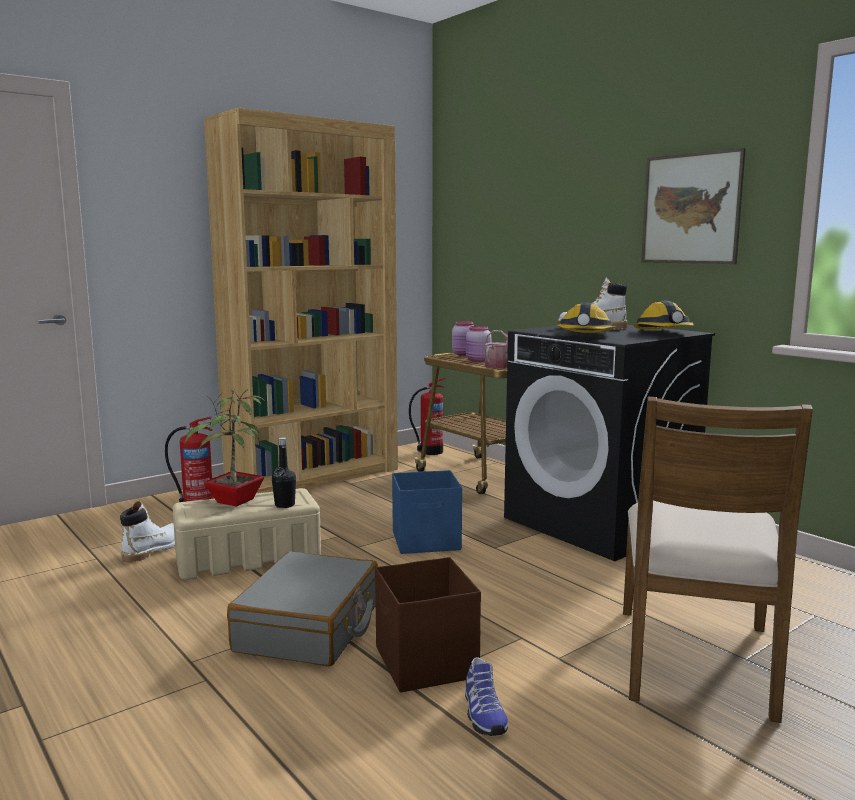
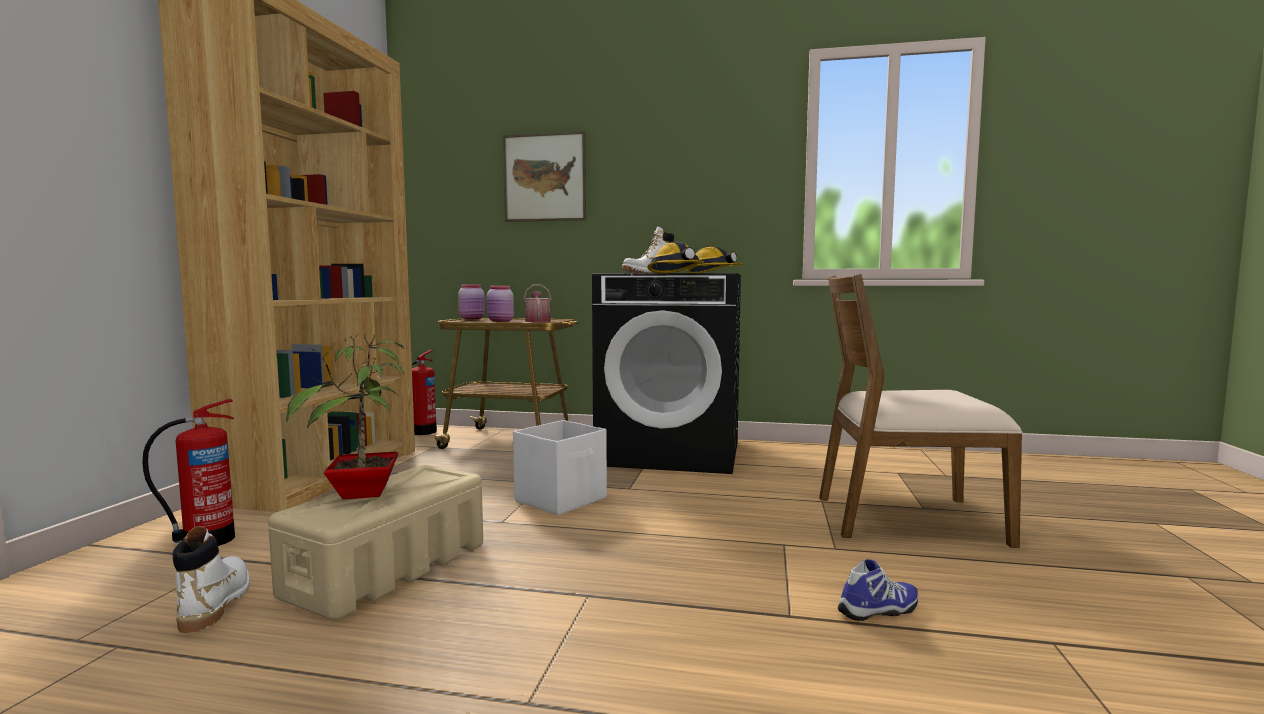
camera: 40 degrees left, 5 degrees down
grey suitcase [227,551,378,667] -> none
black bottle [272,437,296,508] -> none
brown storage box [375,557,481,692] -> none
blue storage box [392,470,462,554] -> white storage box [513,420,607,515]
shoe [465,657,508,736] -> shoe turned 60 degrees counterclockwise [838,559,918,621]
brown chair [623,397,813,723] -> brown chair turned 120 degrees clockwise [819,274,1023,548]
picture [641,148,746,264] -> picture moved to [503,131,586,222]

